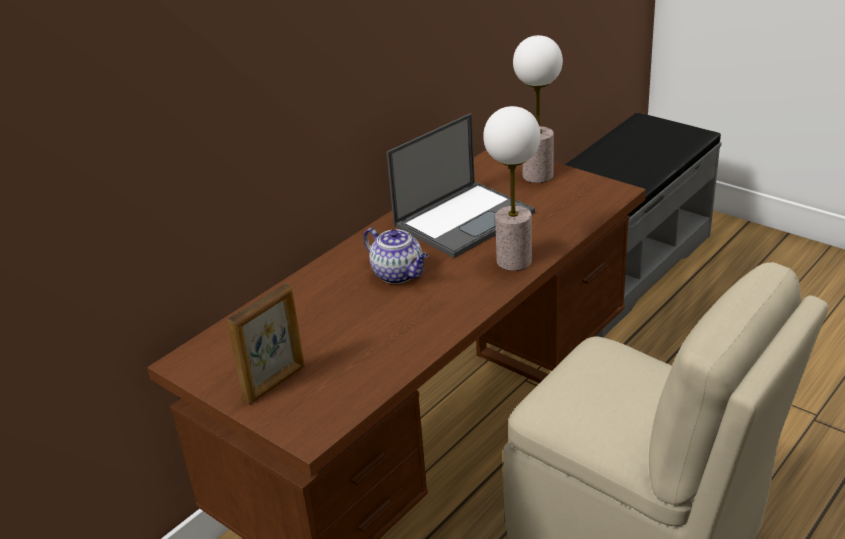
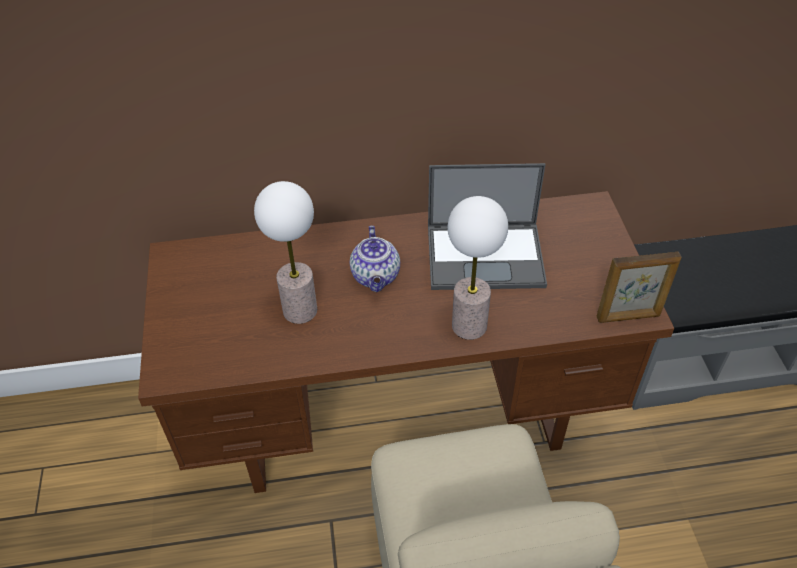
camera: 40 degrees right, 15 degrees up
picture frame [227,283,305,404] -> picture frame moved to [597,252,681,323]
table lamp [513,35,563,183] -> table lamp moved to [254,181,317,324]

